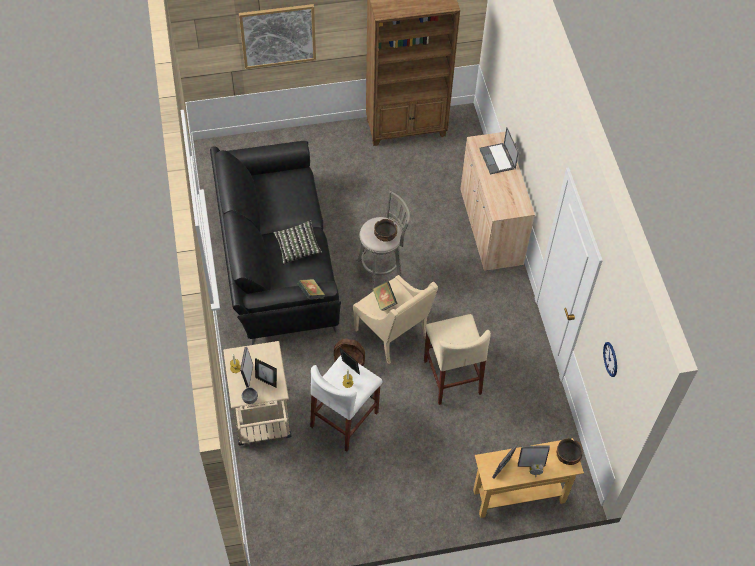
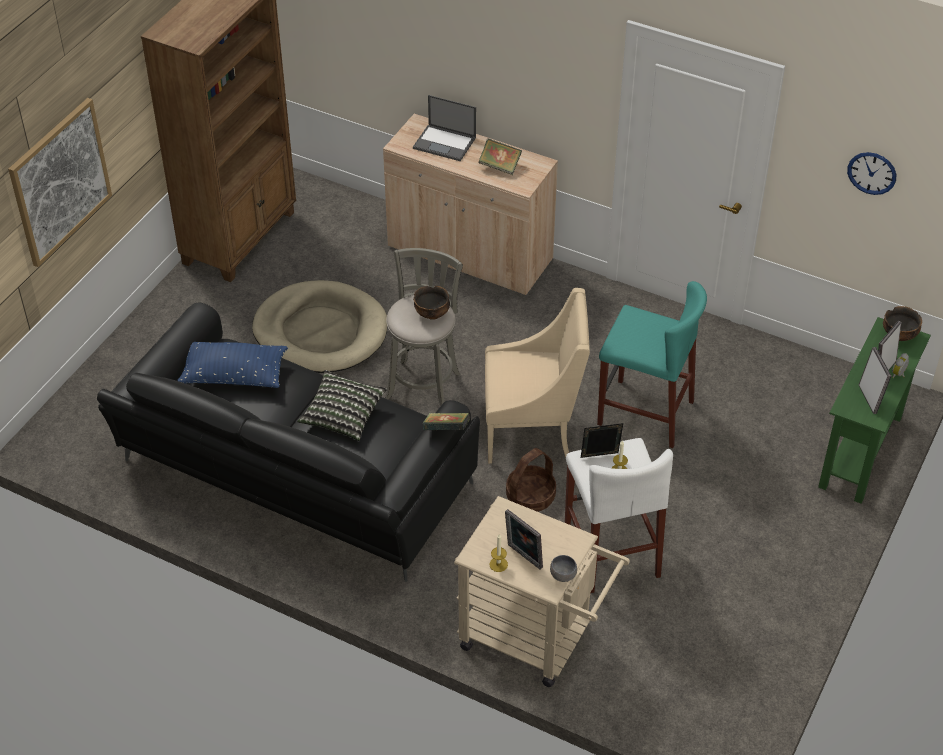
camera: 50 degrees left, 10 degrees down
picture frame [255,358,277,388] -> none
book [373,281,398,311] -> book moved to [479,138,522,175]
beige stool [424,314,491,405] -> turquoise stool [597,281,707,448]
beige console table [473,438,584,518] -> green console table [818,317,931,504]
none -> blue pillow [177,342,288,388]
none -> beige dog bed [252,280,387,373]

